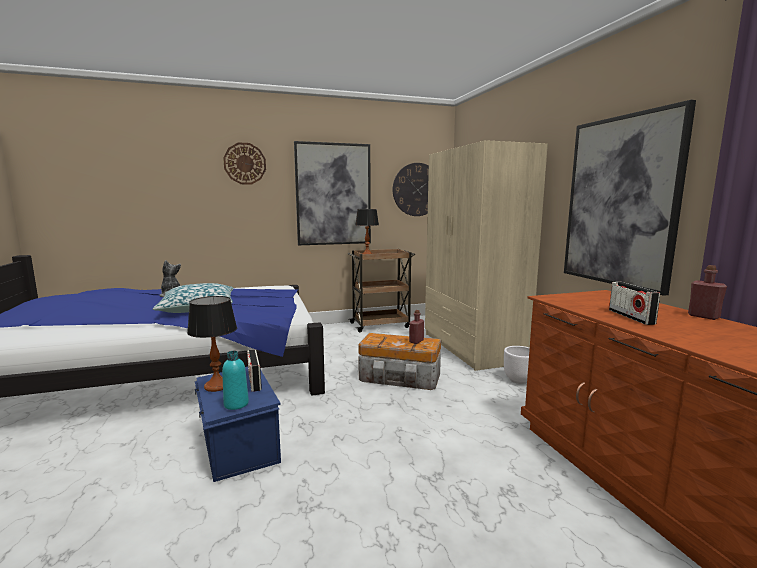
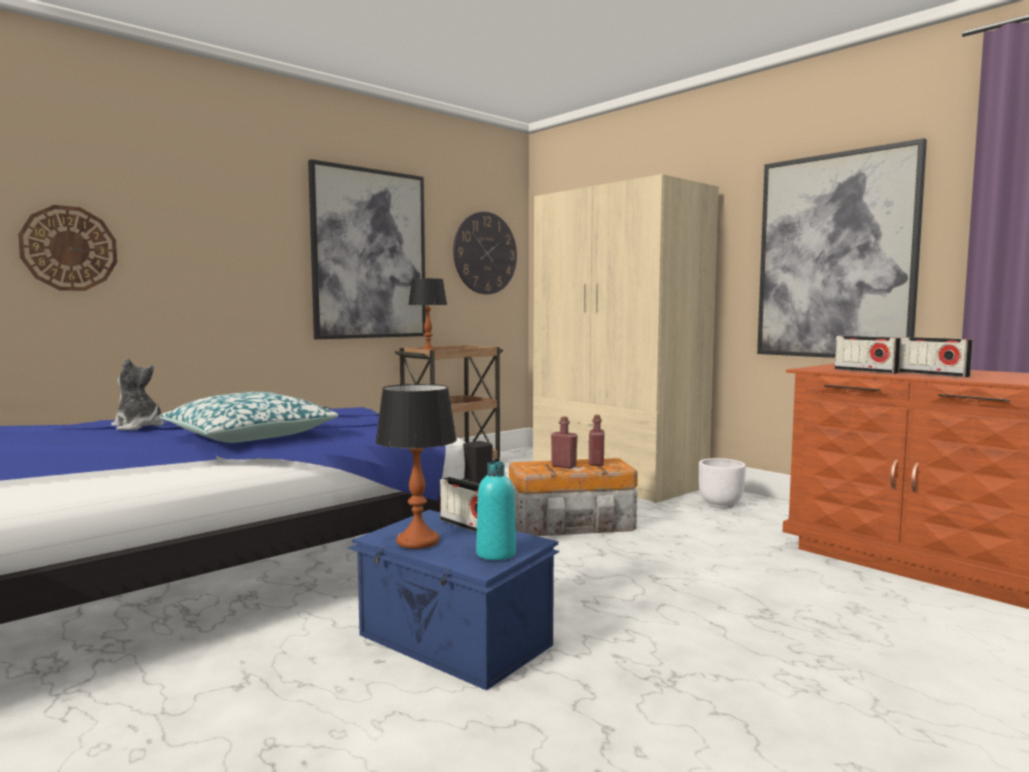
camera: 25 degrees left, 5 degrees down
wall clock [223,143,266,184] -> wall clock moved to [18,205,117,291]
red bottle [688,265,727,320] -> red bottle moved to [551,417,578,469]
none -> radio [834,336,901,374]

